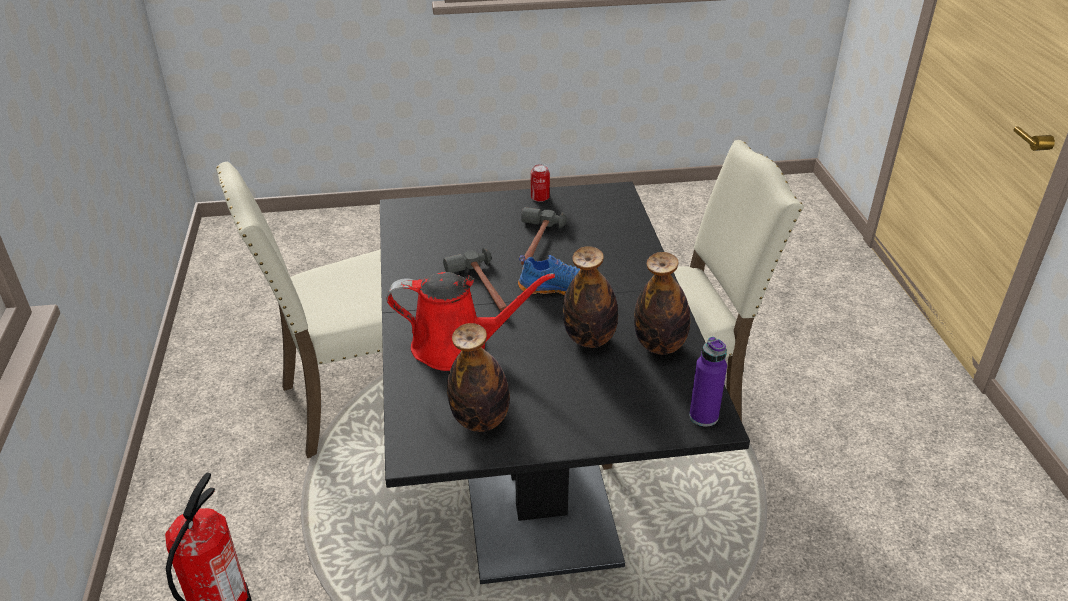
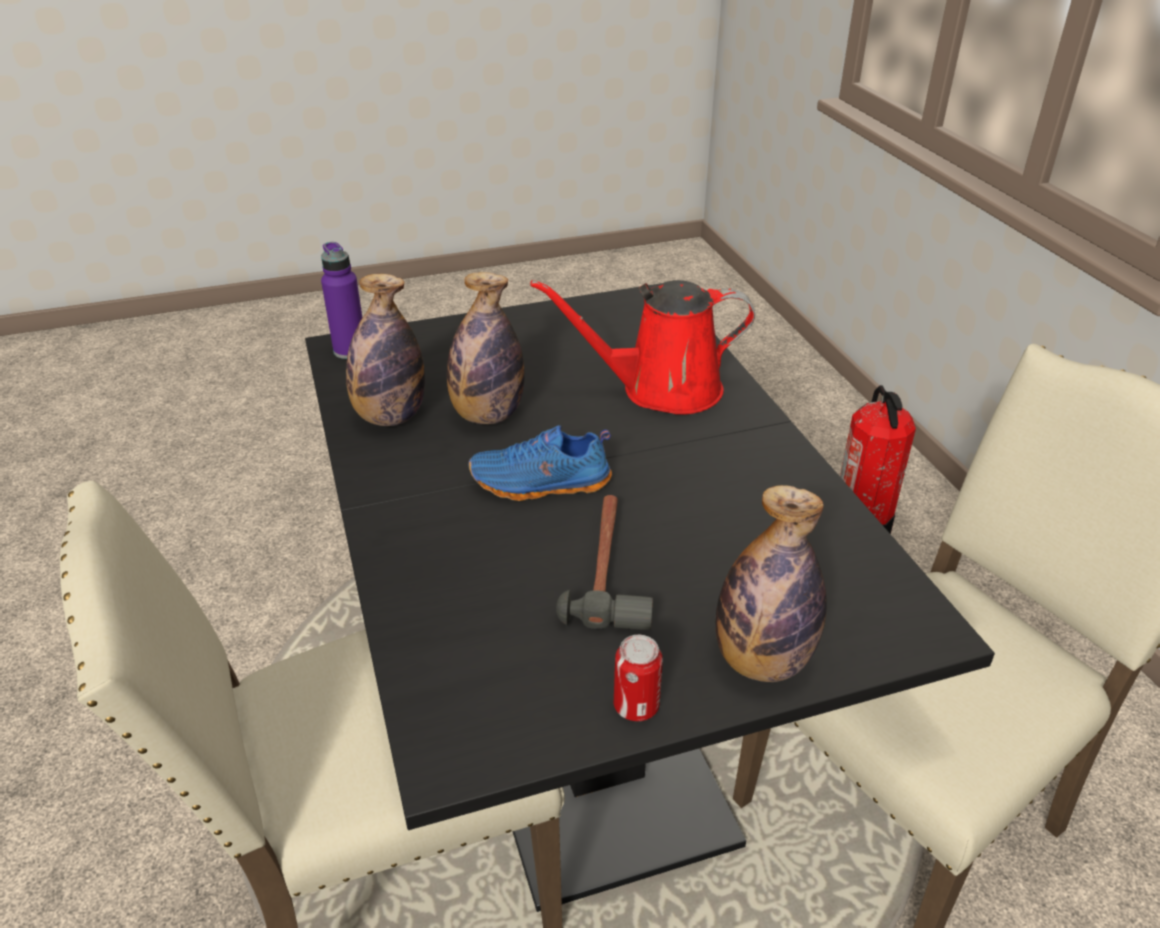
camera: 170 degrees right, 0 degrees up
hammer [443,248,507,312] -> none
bottle [447,323,509,432] -> bottle moved to [716,485,827,682]

